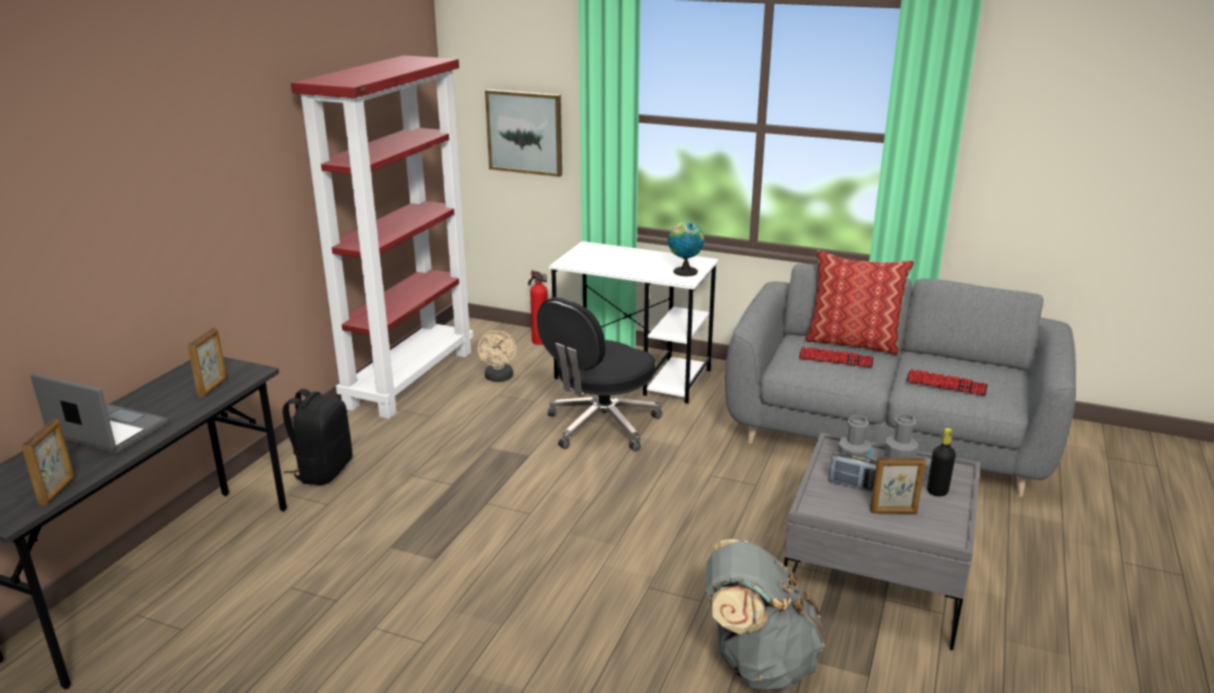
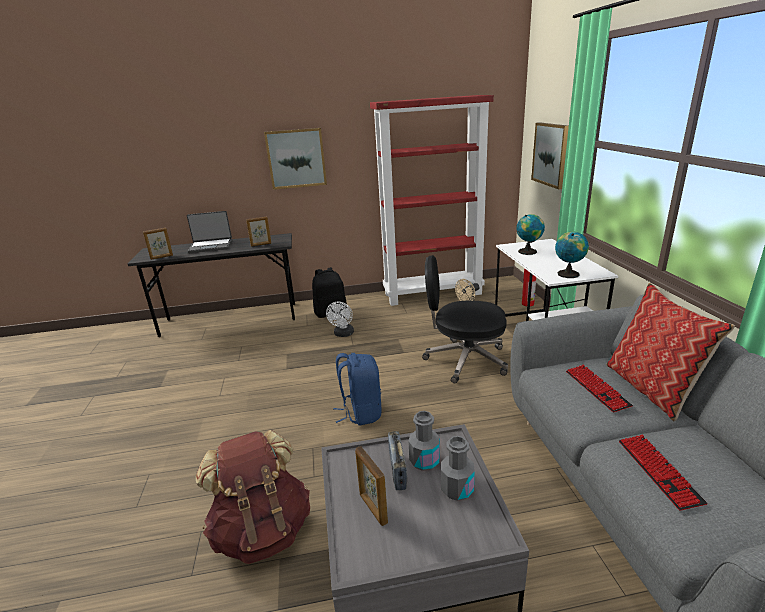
camera: 60 degrees right, 0 degrees up
laptop [31,373,168,453] -> laptop turned 90 degrees clockwise [187,211,232,253]
grey backpack [706,539,825,690] -> brown backpack [196,430,310,564]
black bottle [927,428,956,496] -> none
none -> picture [264,128,327,190]
none -> white fan [326,302,354,337]
none -> blue backpack [334,353,381,426]
none -> globe [516,214,545,255]

